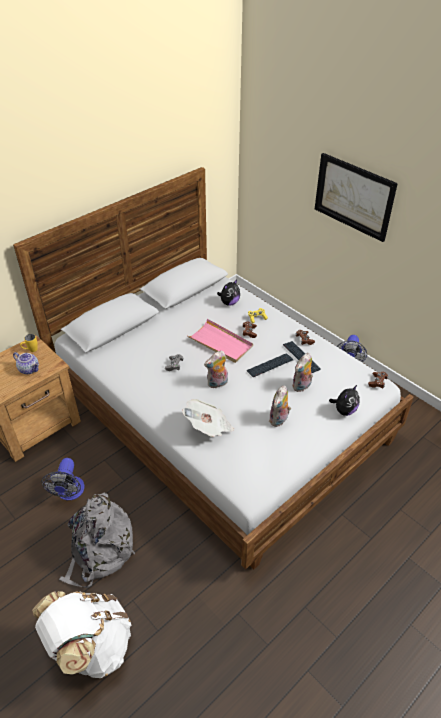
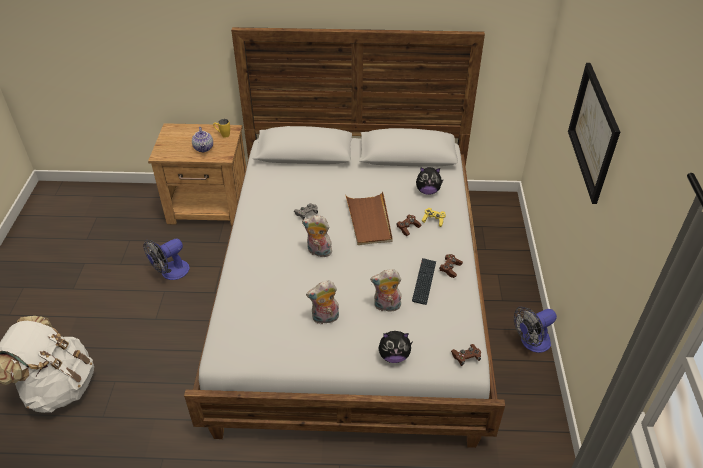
camera: 45 degrees right, 0 degrees up
grey backpack [59,493,135,588] -> none
newspaper [182,399,234,437] -> none
pink tray [187,319,253,363] -> brown tray [346,192,392,245]
keyboard [247,353,294,377] -> none

